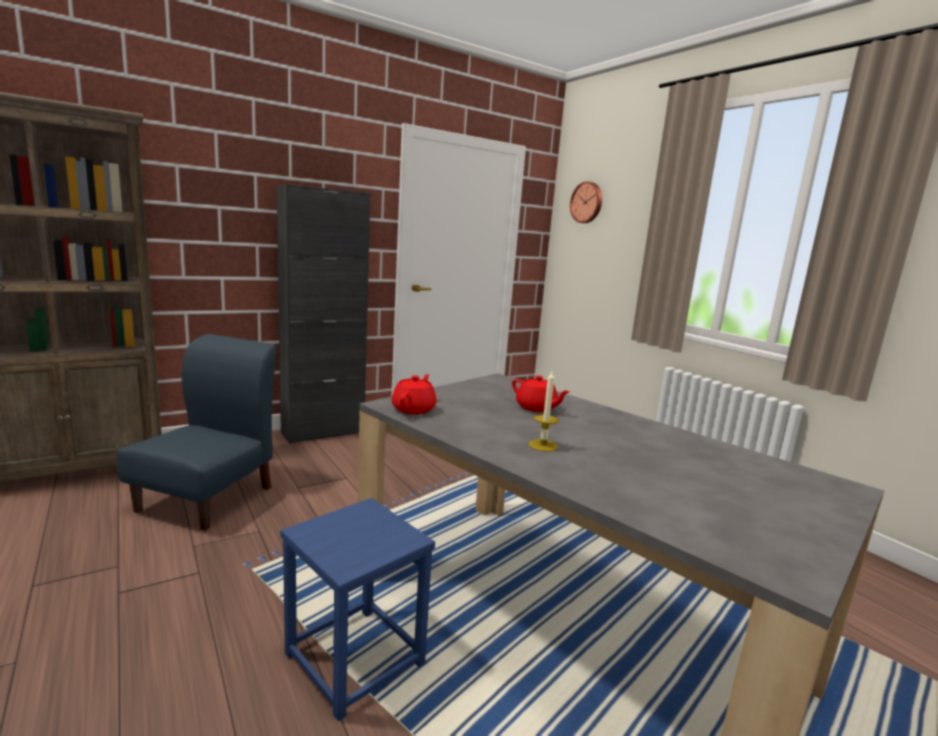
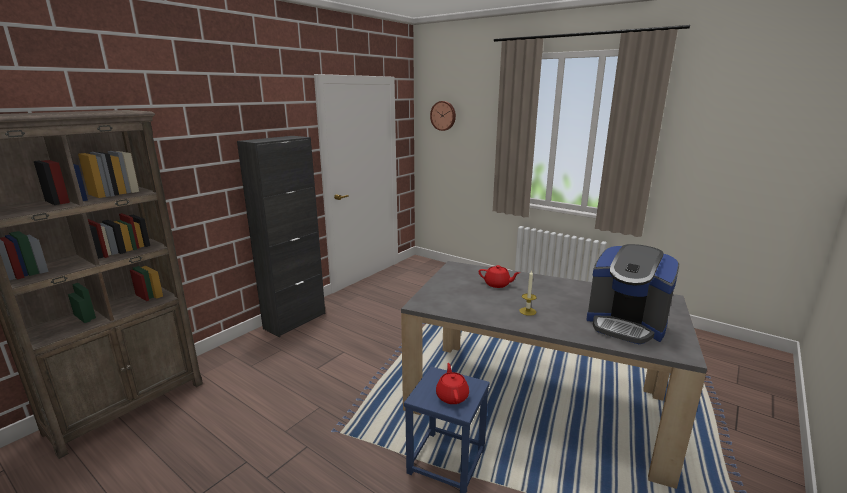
camera: 20 degrees left, 5 degrees up
blue chair [117,334,276,531] -> none
red teapot [392,374,437,414] -> red teapot moved to [436,363,469,404]
none -> coffee machine [586,244,679,344]

